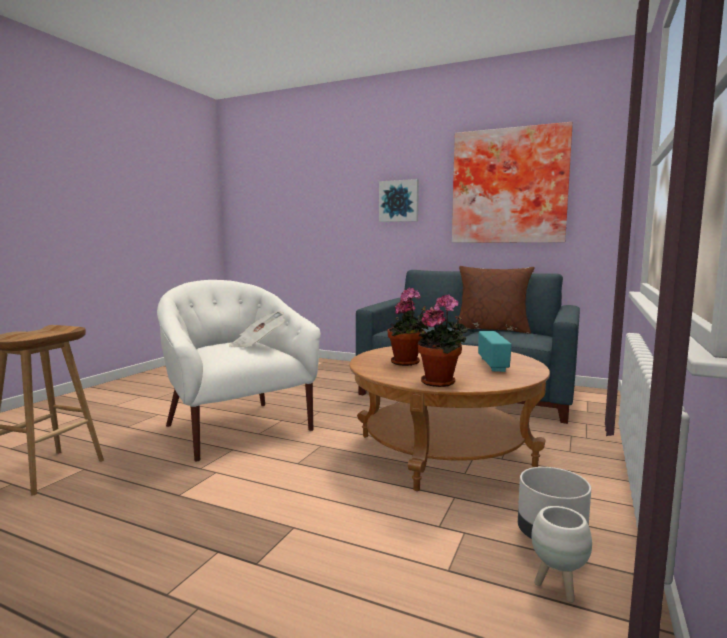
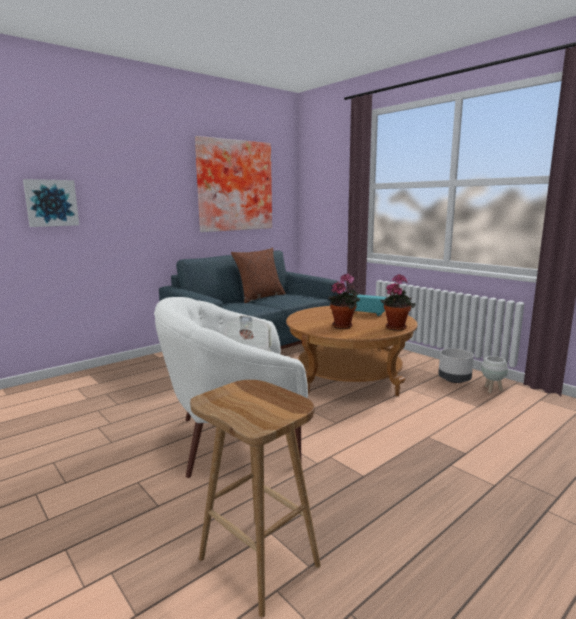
camera: 65 degrees left, 5 degrees up
picture [379,179,419,222] -> picture moved to [23,179,79,227]

